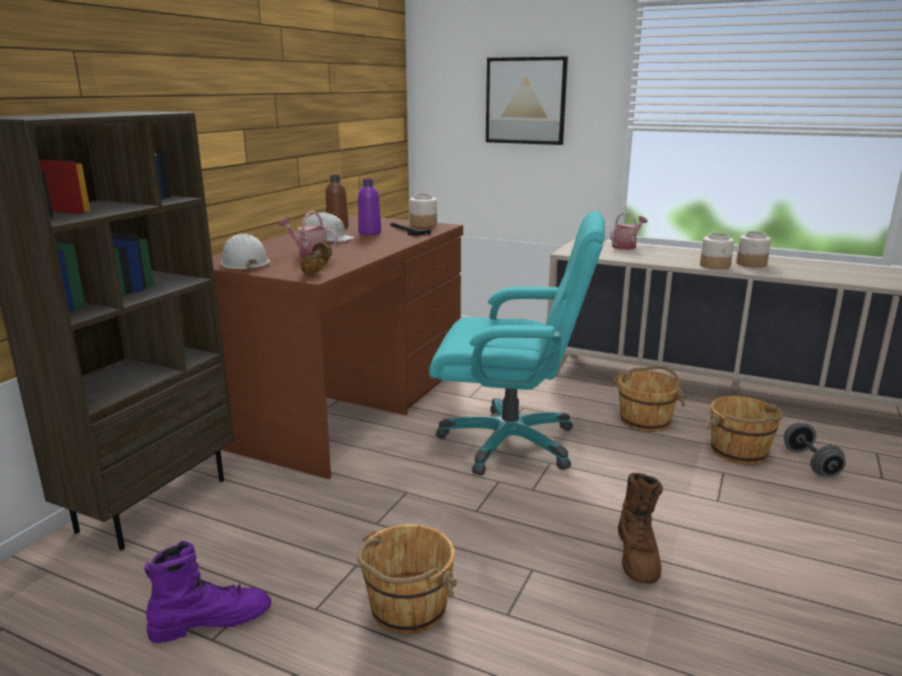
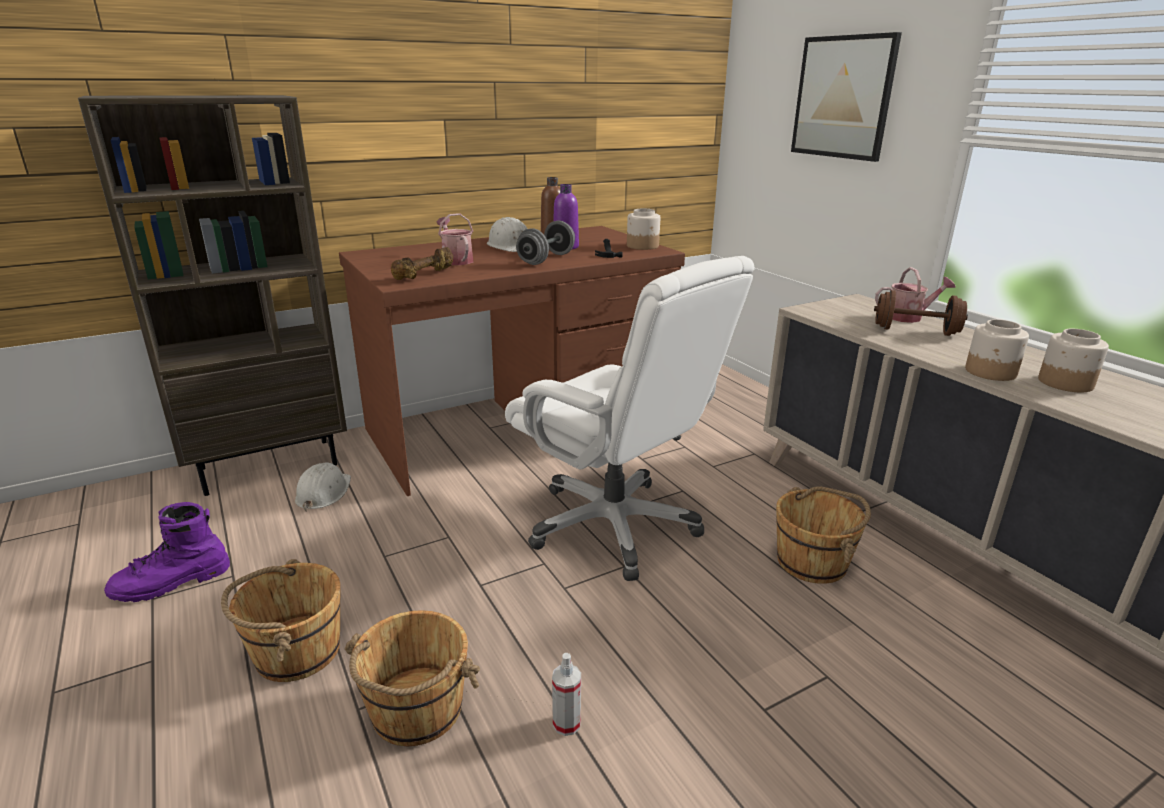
camera: 35 degrees right, 5 degrees up
purple boot [144,541,271,643] -> purple boot turned 135 degrees clockwise [104,502,230,602]
white hard hat [221,234,270,271] -> white hard hat moved to [295,463,351,511]
turquoise office chair [429,211,605,475] -> white office chair [505,256,755,581]
brown boot [618,473,663,584] -> spray bottle [552,653,581,736]
brown bucket [706,396,783,465] -> brown bucket moved to [345,610,480,746]
grey dumbbell [784,423,846,477] -> grey dumbbell moved to [516,220,575,265]
none -> brown dumbbell [874,290,968,336]

